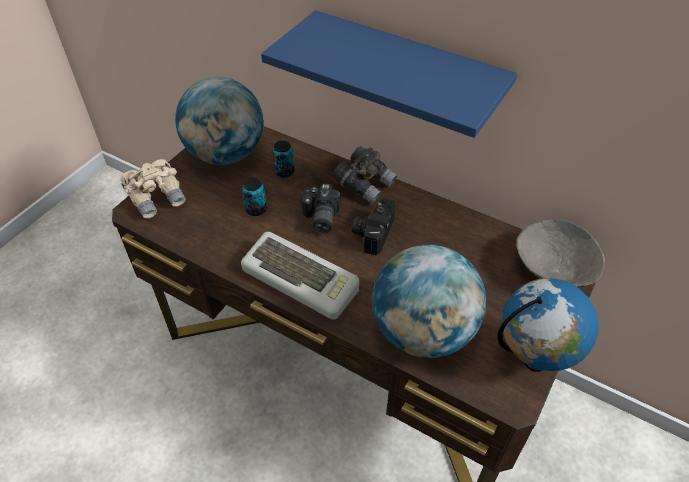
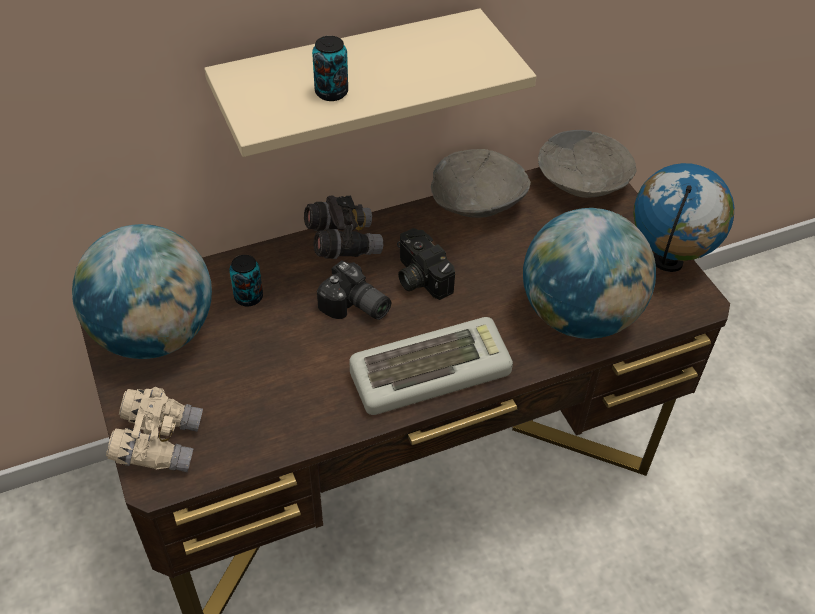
camera: 55 degrees left, 0 degrees up
can [242,178,267,216] -> can moved to [312,36,348,101]
blue shelf [261,10,517,138] -> beige shelf [204,8,537,157]
none -> grey bowl [431,149,531,218]

